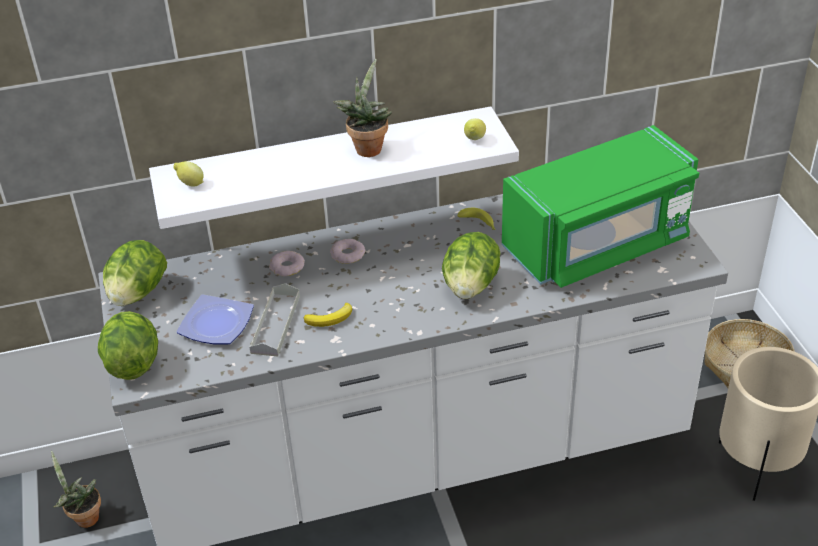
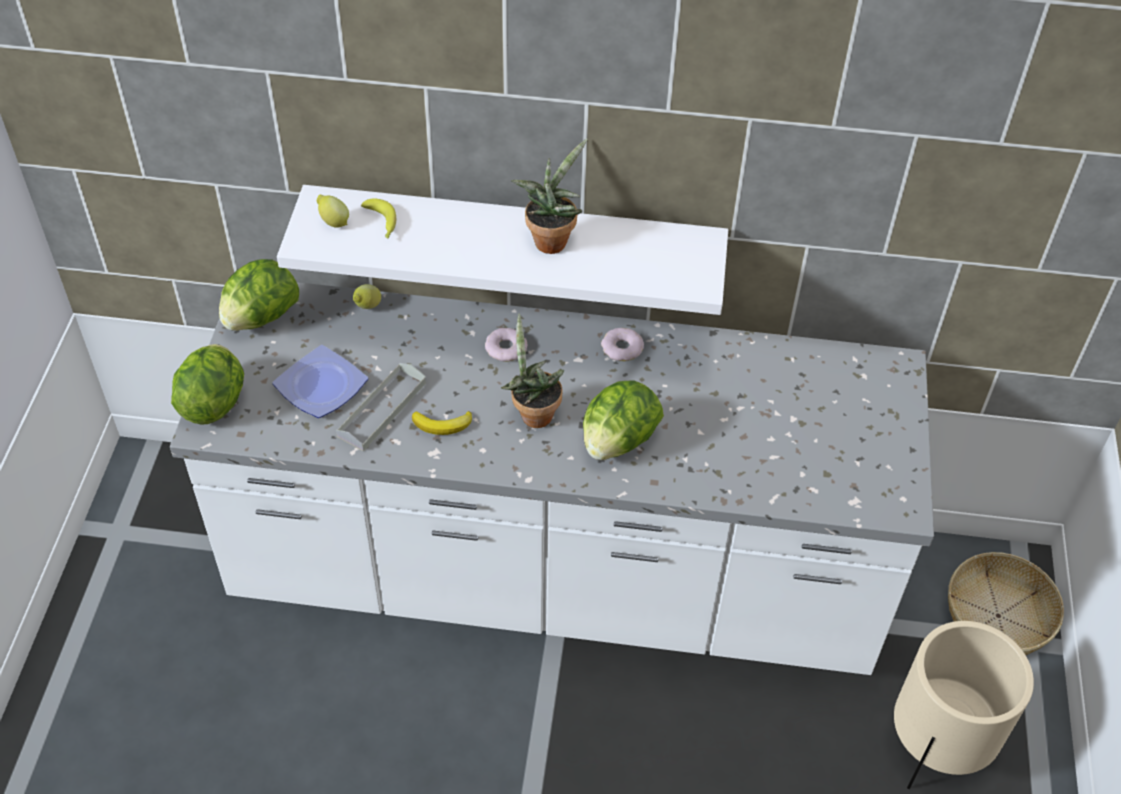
camera: 20 degrees right, 10 degrees up
potted plant [51,451,101,528] -> potted plant moved to [501,313,564,428]
donut [269,251,305,276] -> donut moved to [601,328,644,361]
banana [458,208,495,230] -> banana moved to [361,198,396,238]
lemon [464,118,486,140] -> lemon moved to [353,284,381,309]
green microwave [502,125,699,288] -> none

